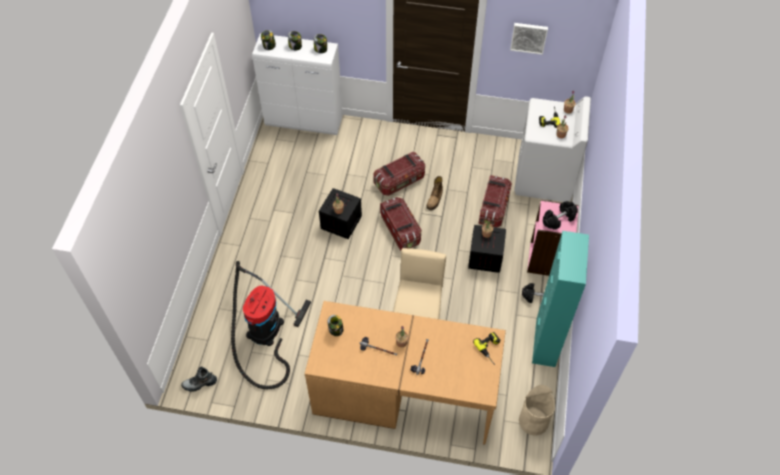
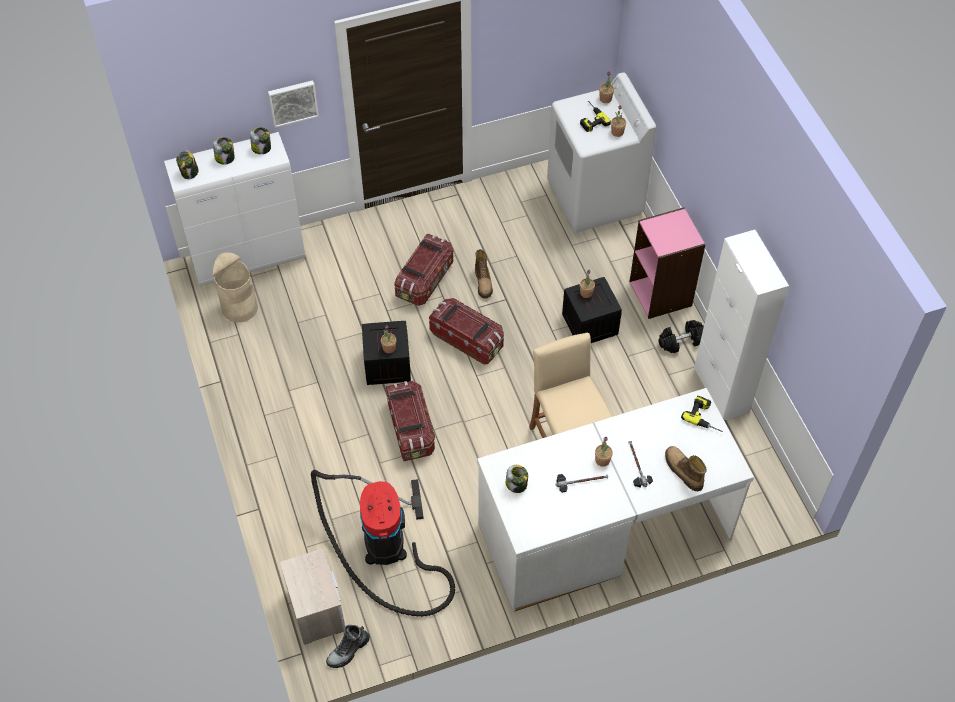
camera: 30 degrees left, 0 degrees up
brown desk [305,301,506,445] -> white desk [477,388,754,612]
storage box [478,175,512,228] -> storage box moved to [386,381,435,461]
picture [510,23,548,55] -> picture moved to [268,80,319,128]
beige trash can [519,385,555,436] -> beige trash can moved to [213,252,258,322]
turquoise cabinet [532,231,589,367] -> white cabinet [694,230,789,420]
black dumbbell [543,201,578,230] -> none
none -> nightstand [280,548,345,645]
none -> boot [665,446,707,491]

